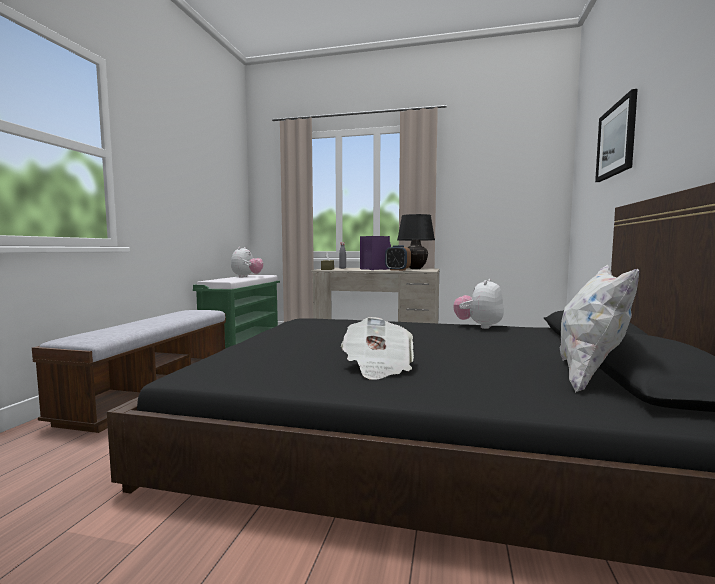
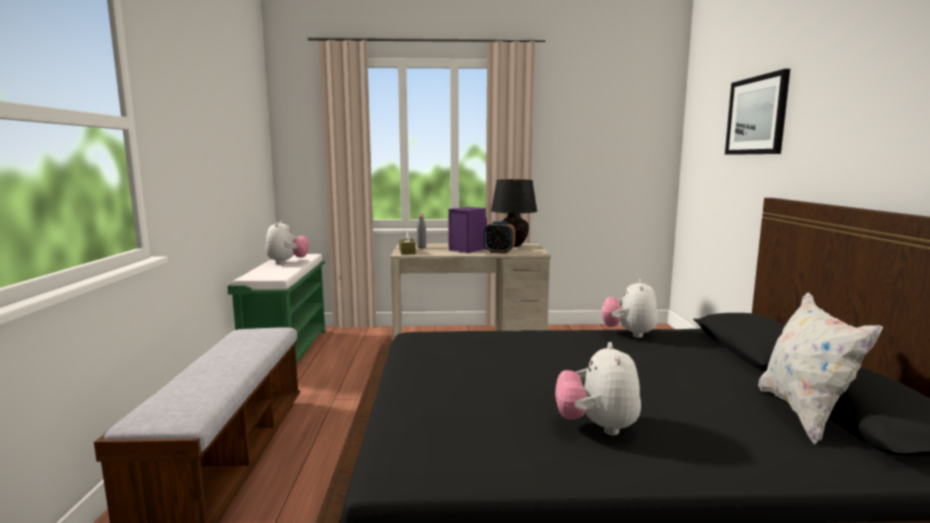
camera: 15 degrees left, 5 degrees up
newspaper [341,317,414,380] -> plush toy [555,342,641,435]

